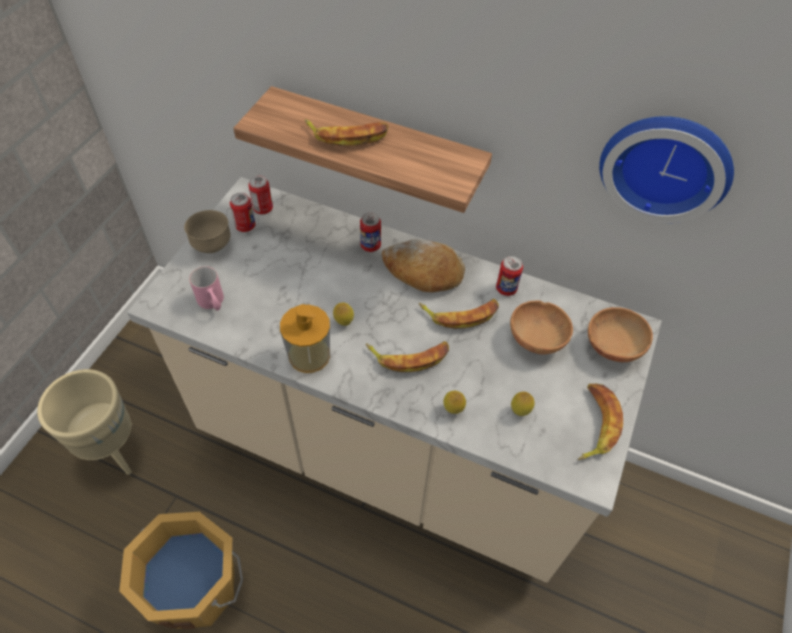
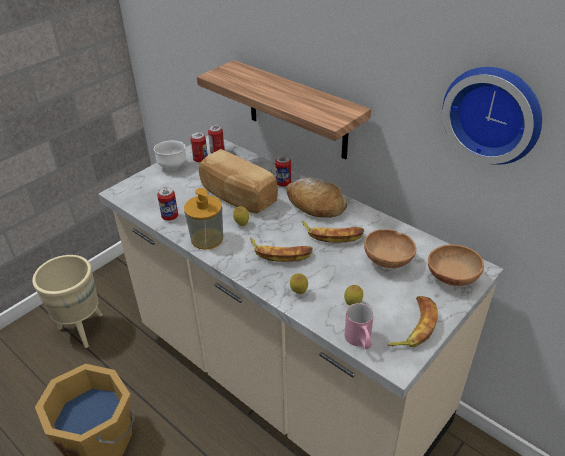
camera: 20 degrees right, 15 degrees down
brown bowl [184,210,231,253] -> white bowl [154,141,186,170]
pink mug [189,266,224,311] -> pink mug moved to [344,303,374,349]
banana [305,119,389,146] -> none
can [496,256,523,296] -> can moved to [157,187,178,221]
none -> bread [199,149,278,214]

